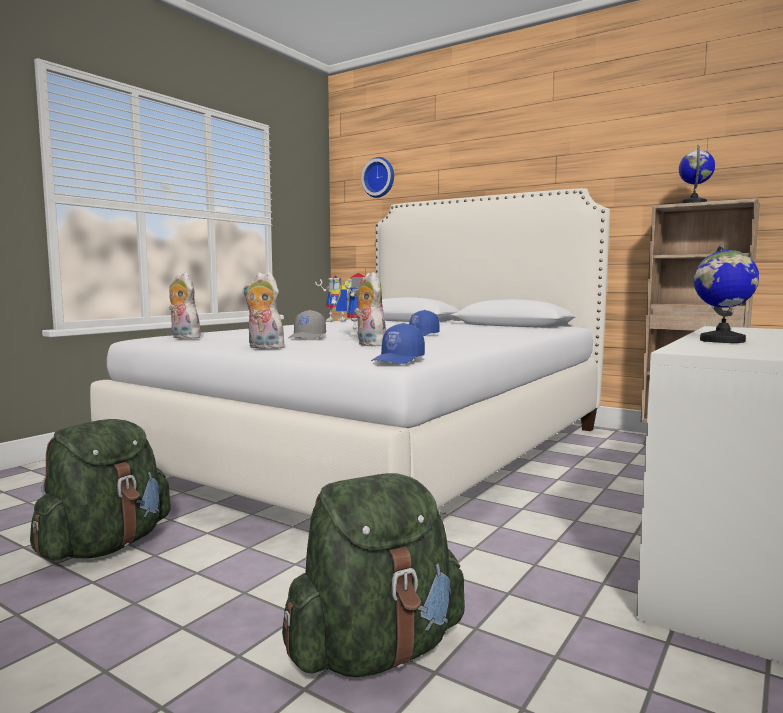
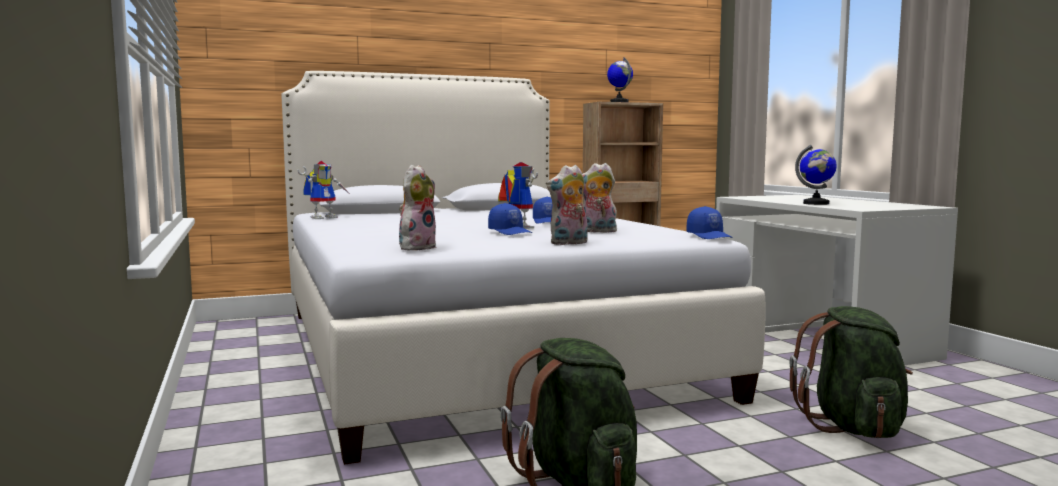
camera: 55 degrees left, 0 degrees up
plush toy [169,272,201,339] -> plush toy turned 135 degrees clockwise [399,165,436,250]
grey cap [289,310,326,339] -> blue cap [488,203,532,235]
wall clock [361,157,394,198] -> none

